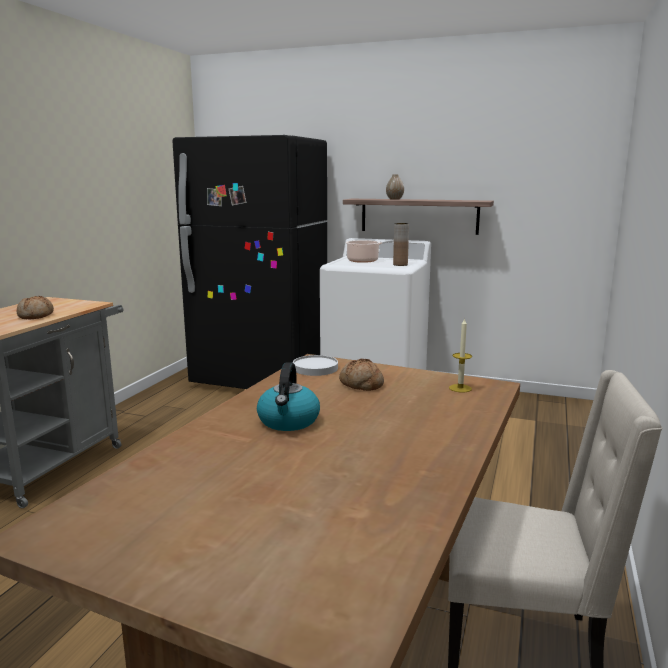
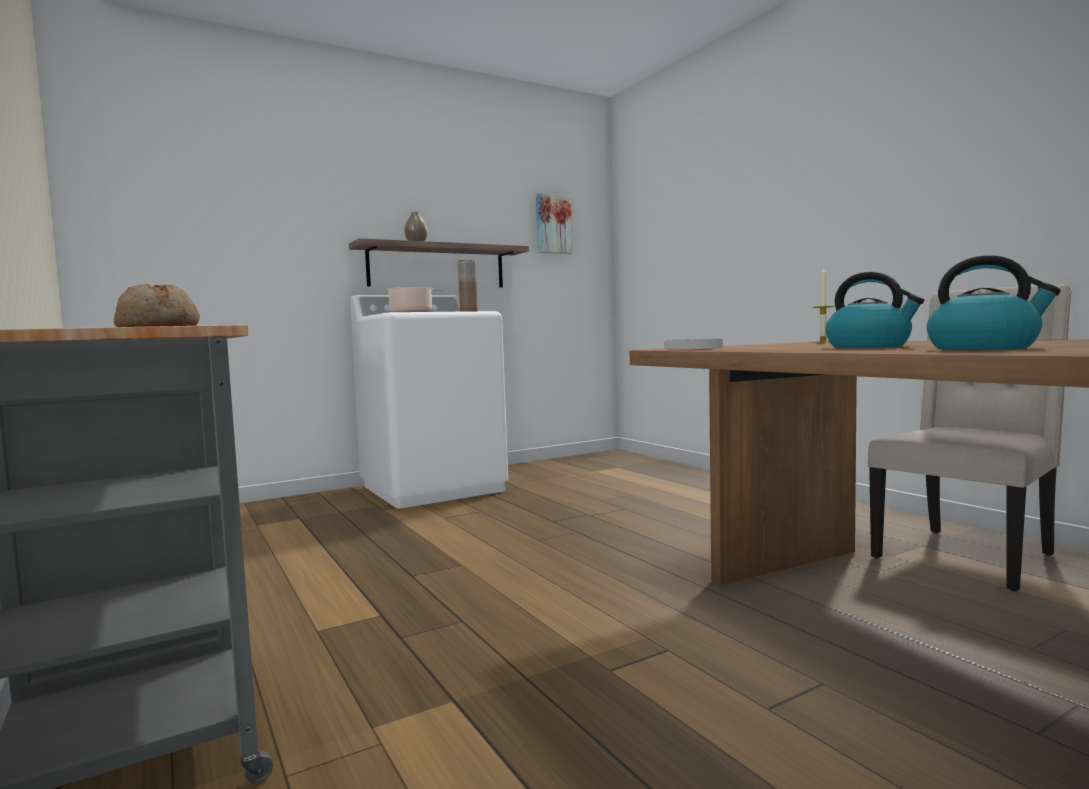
camera: 50 degrees left, 10 degrees down
black fridge [172,135,327,389] -> none
bread [339,359,384,391] -> none
none -> picture [536,193,573,254]
none -> kettle [927,255,1061,350]

